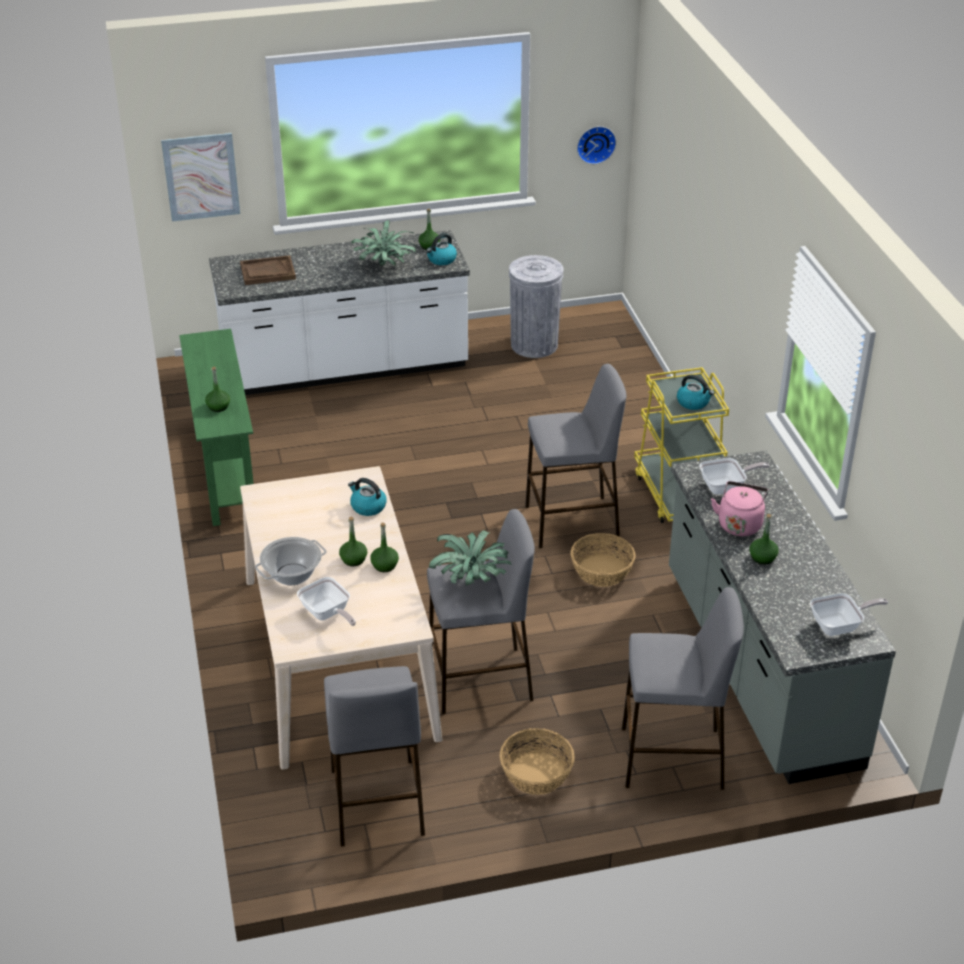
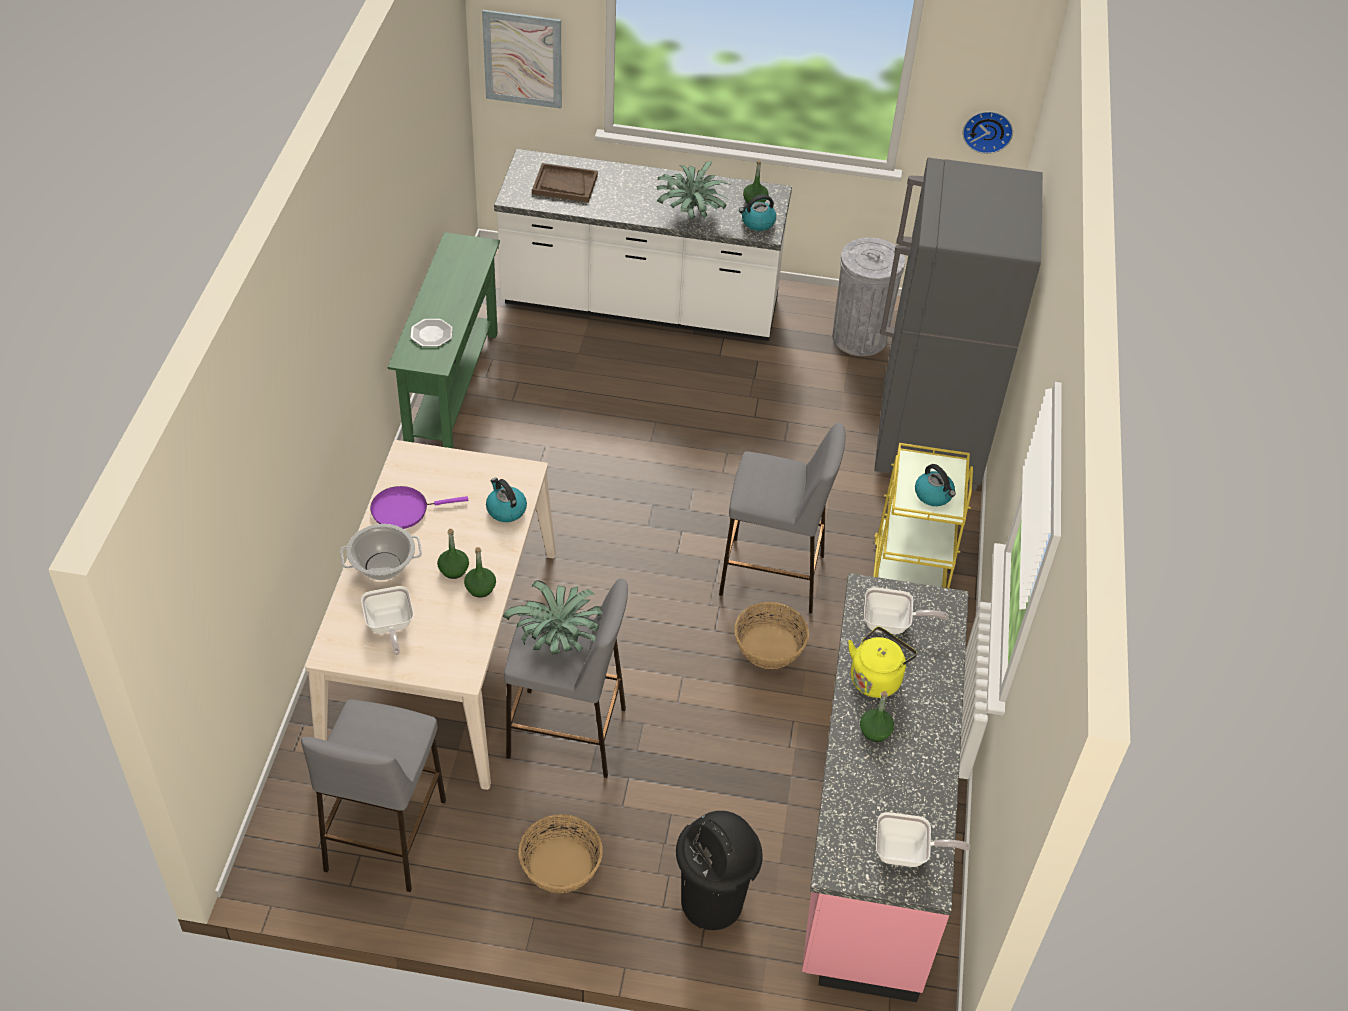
camera: 20 degrees right, 10 degrees up
green bottle [205,366,230,412] -> plate [410,319,453,347]
grey stool [622,587,744,790] -> black trash can [676,811,763,930]
grey counter [669,451,896,784] -> pink counter [802,573,969,1002]
pink kettle [711,481,769,536] -> yellow kettle [848,626,917,698]
none -> purple frying pan [370,486,468,529]
none -> grey fridge [874,158,1043,491]

